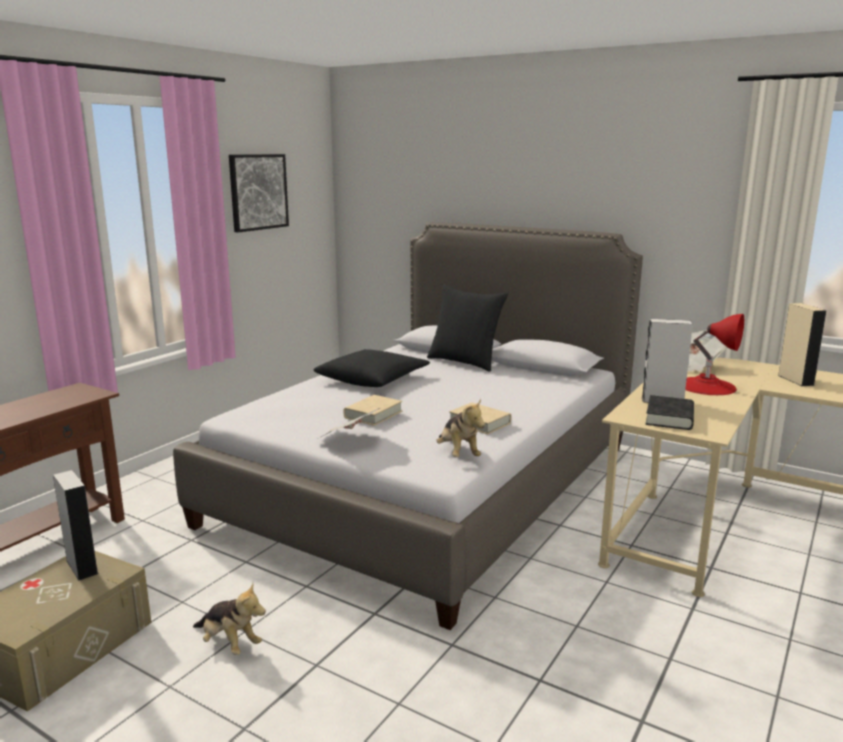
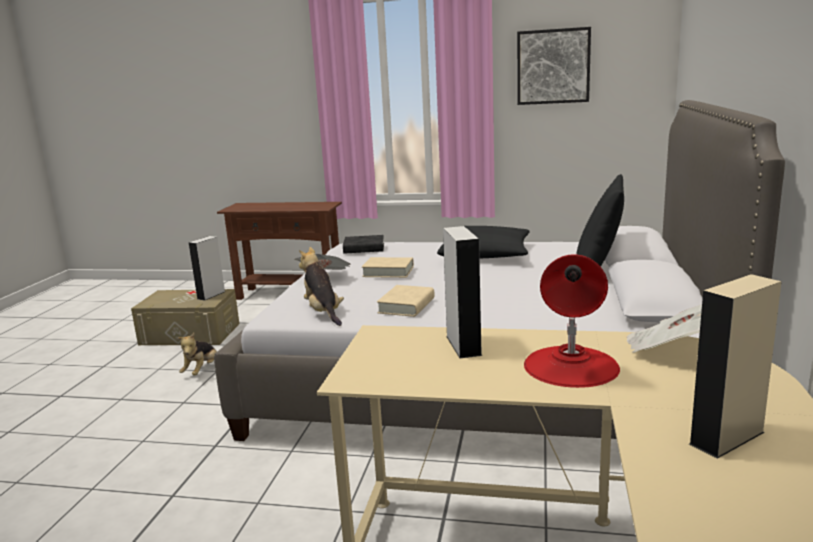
camera: 70 degrees right, 0 degrees up
plush toy [436,399,485,457] -> plush toy turned 105 degrees clockwise [299,247,344,326]
black book [646,395,694,430] -> black book moved to [343,235,384,254]

